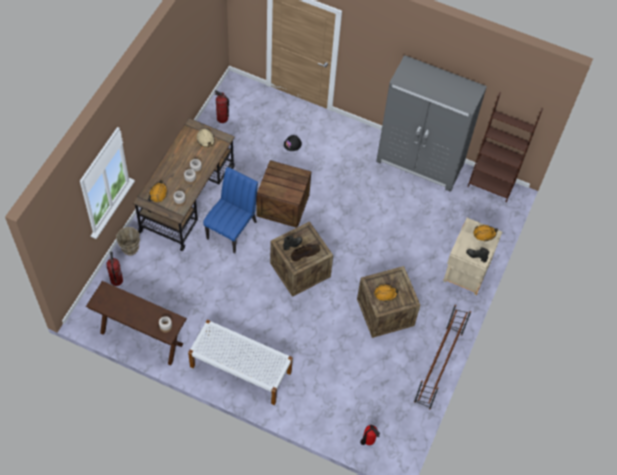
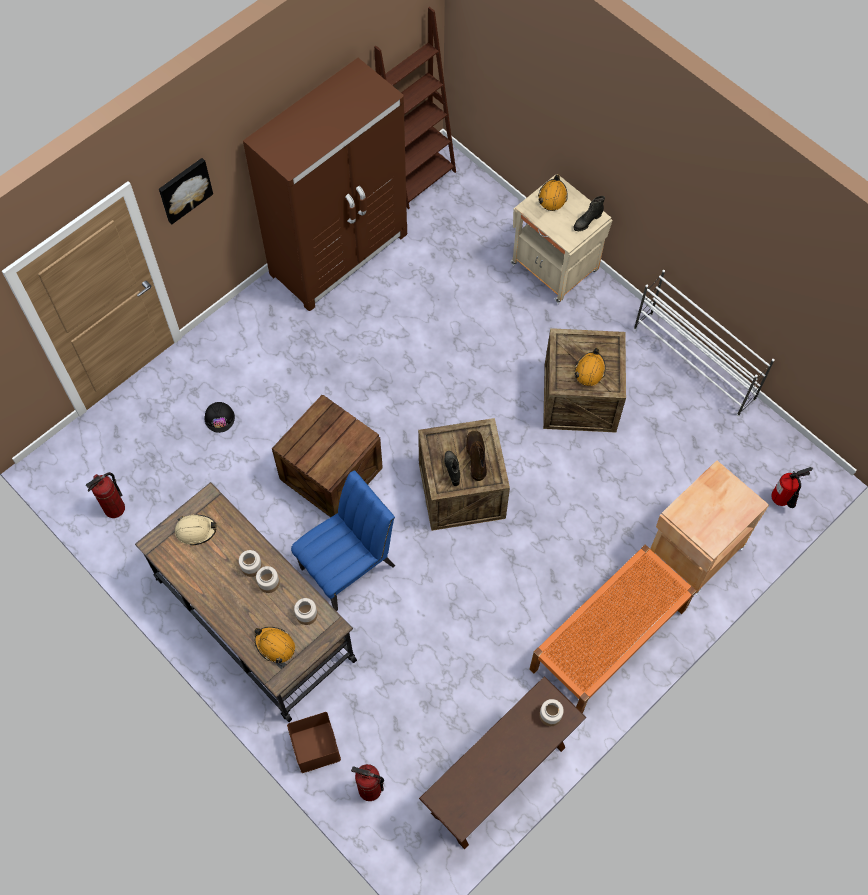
camera: 65 degrees left, 5 degrees up
brown bucket [116,227,140,256] -> brown storage box [287,712,341,773]
white bench [188,320,293,405] -> orange bench [529,544,696,713]
blue chair [203,167,258,254] -> blue chair turned 90 degrees clockwise [291,470,395,611]
grey cabinet [376,55,487,192] -> brown cabinet [243,58,407,311]
brown shoe rack [414,305,471,409] -> white shoe rack [634,270,775,416]
none -> picture [159,158,213,225]
none -> brown cart [650,460,769,595]

